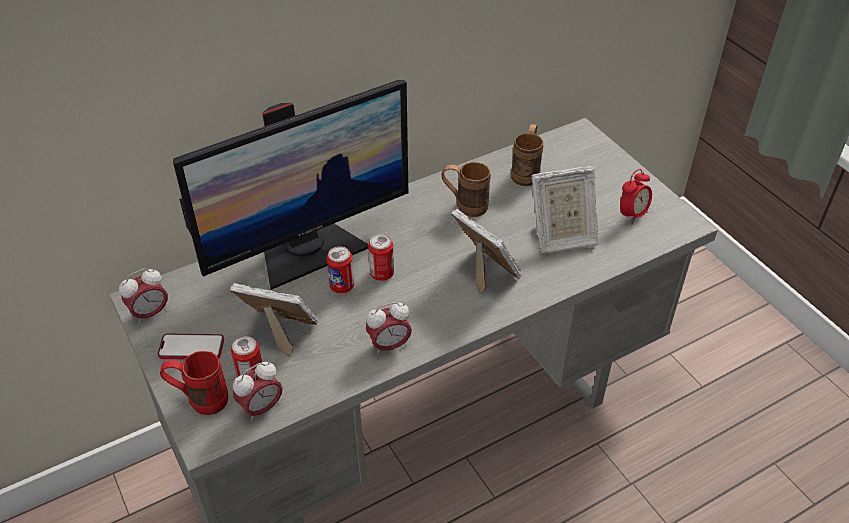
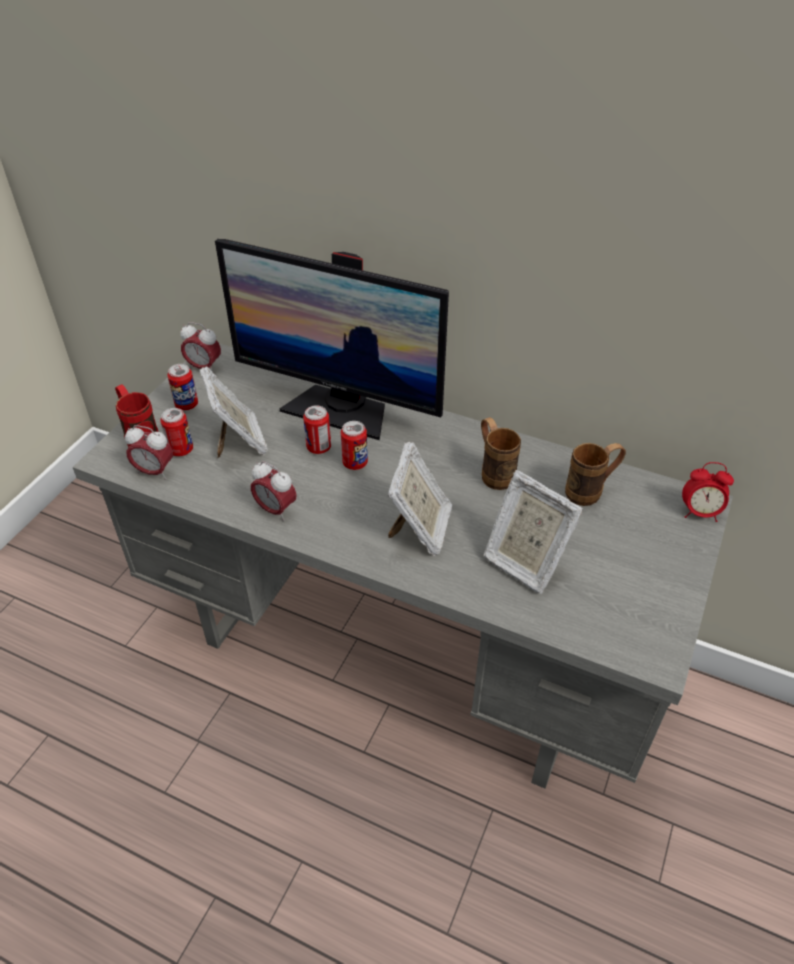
camera: 55 degrees right, 0 degrees up
phone [158,334,224,359] -> can [167,364,198,410]
alarm clock [620,169,652,225] -> alarm clock moved to [682,462,734,522]

